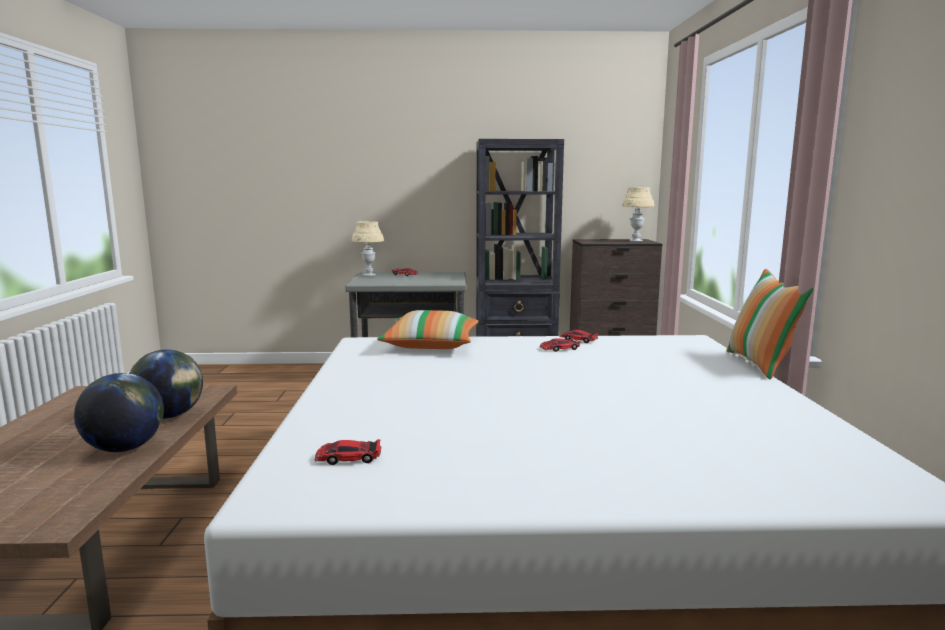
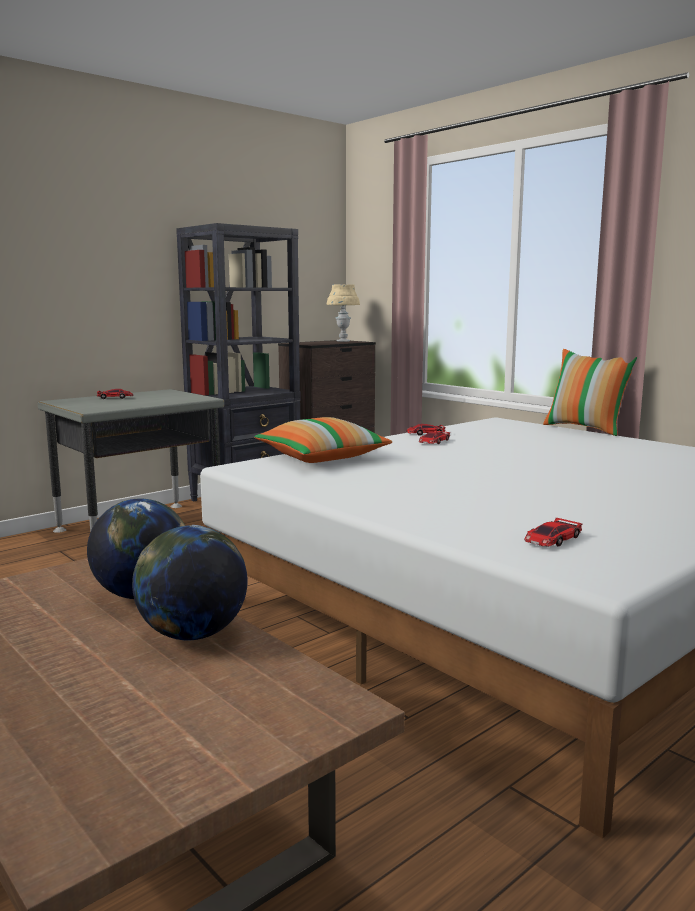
camera: 40 degrees left, 0 degrees up
beige table lamp [352,221,384,276] -> none

